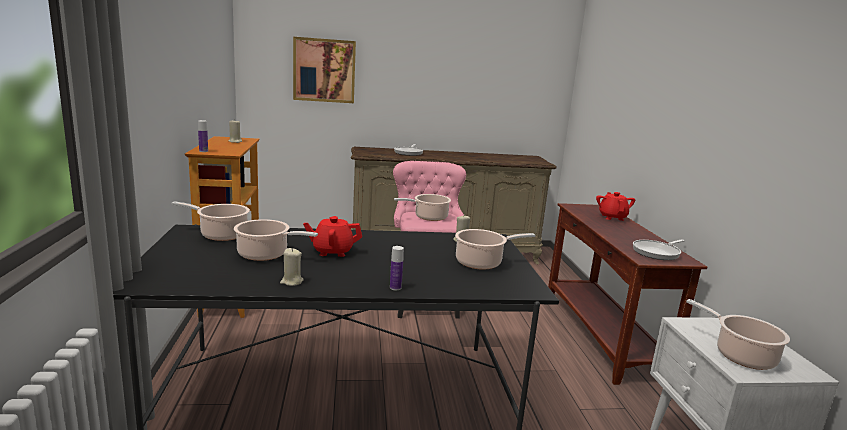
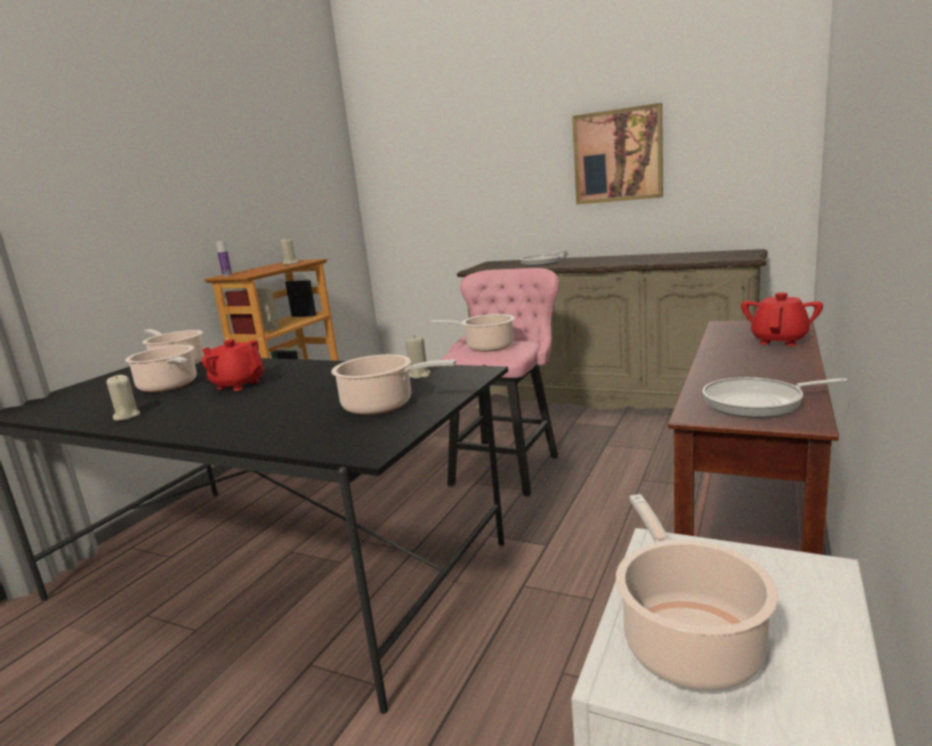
camera: 35 degrees right, 0 degrees up
picture [293,37,356,103] -> picture moved to [572,103,663,205]
bottle [390,246,404,290] -> none

